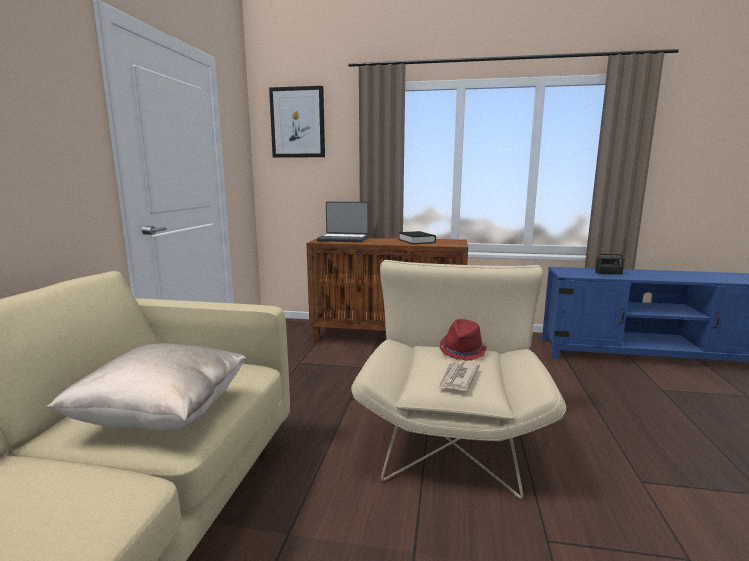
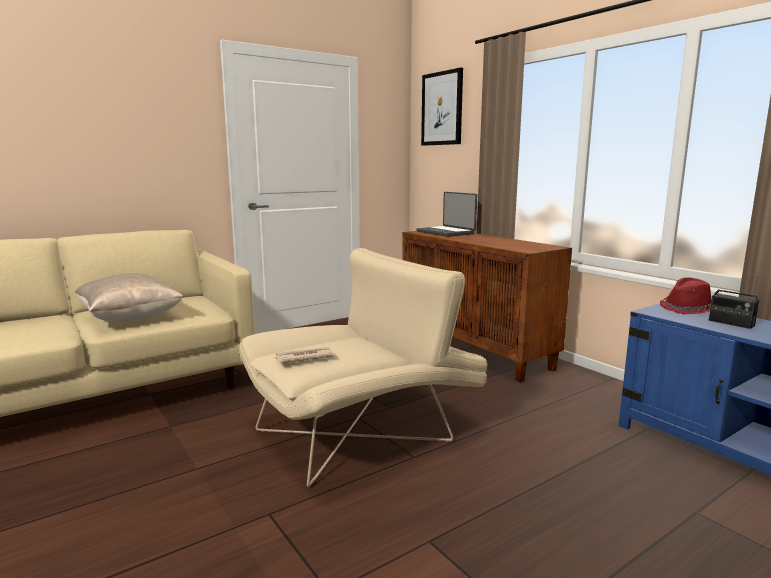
camera: 45 degrees right, 0 degrees up
black book [399,231,436,244] -> none
red hat [439,319,487,361] -> red hat moved to [660,277,712,314]

